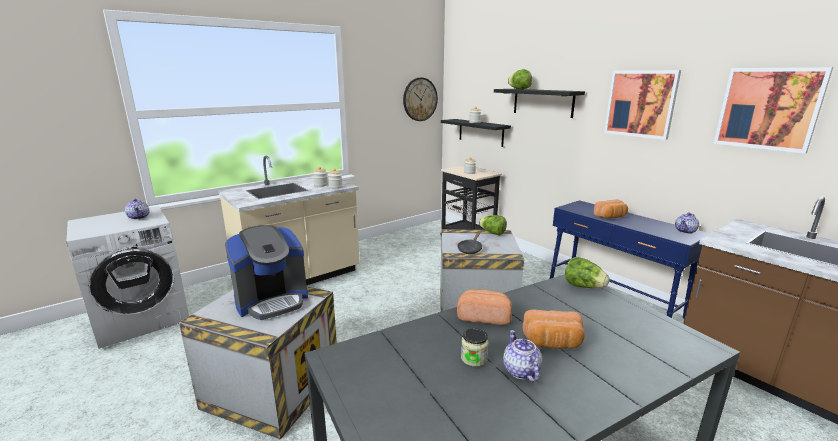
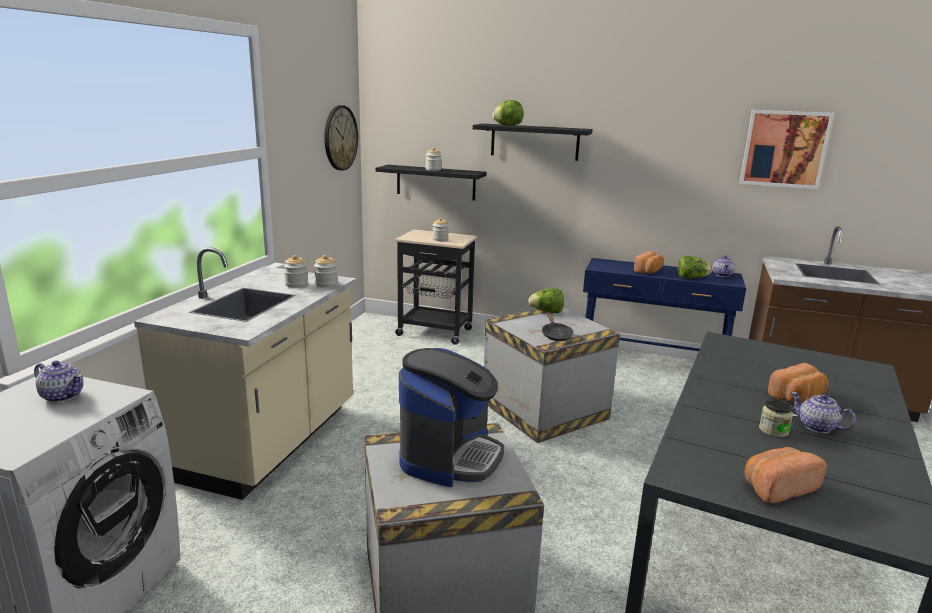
camera: 35 degrees left, 0 degrees up
bread [457,289,512,325] -> bread moved to [744,447,827,503]
lettuce [565,257,610,288] -> lettuce moved to [678,256,712,279]
picture [604,70,681,140] -> none

